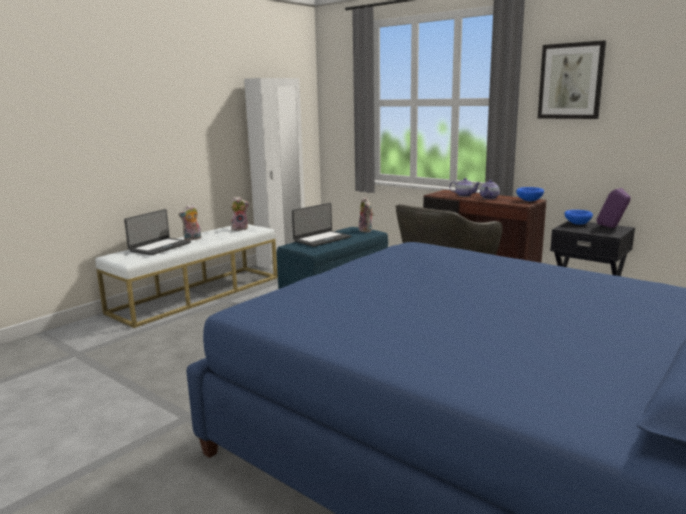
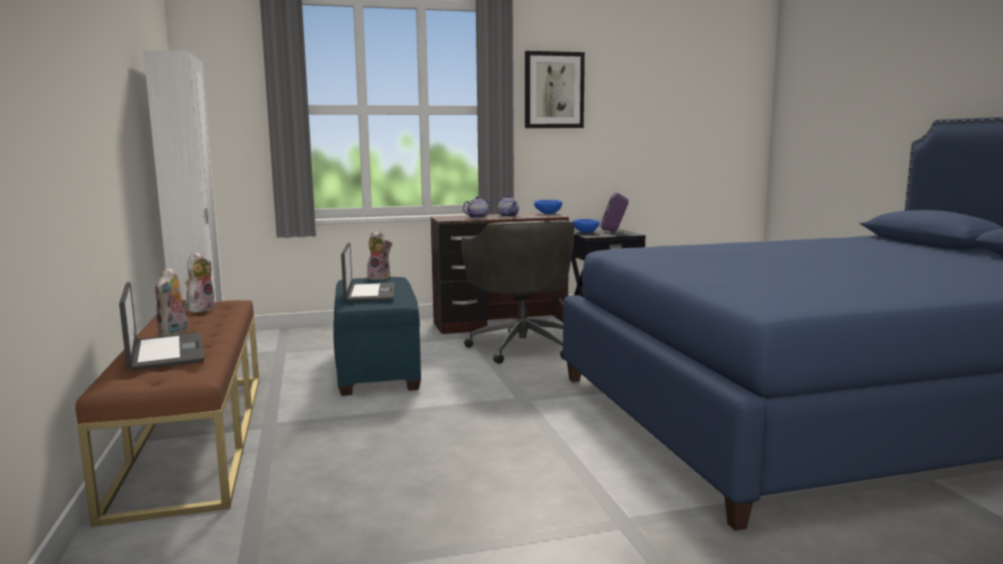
camera: 55 degrees left, 5 degrees down
white bench [95,224,278,328] -> brown bench [76,300,259,527]

